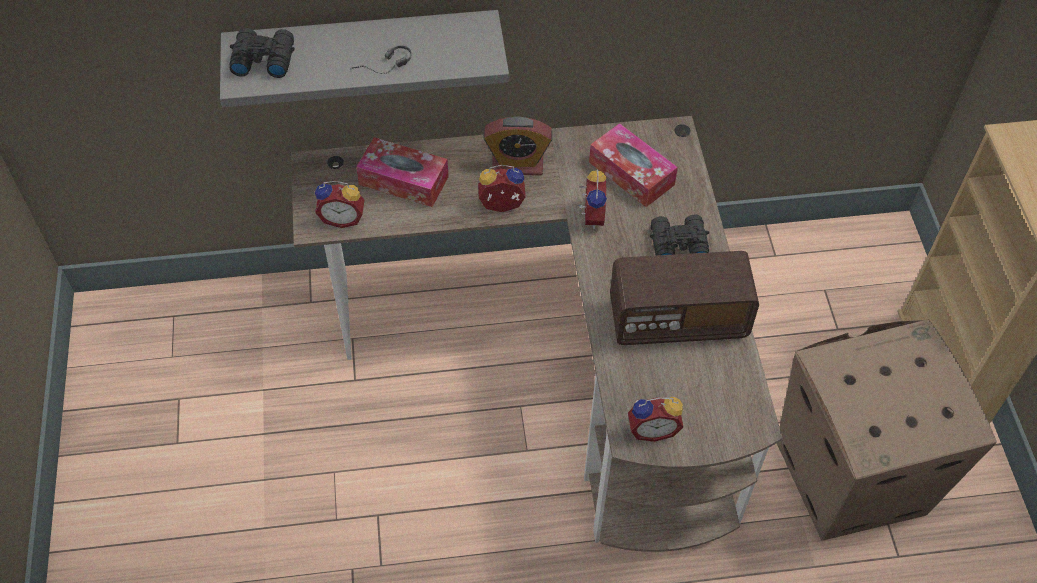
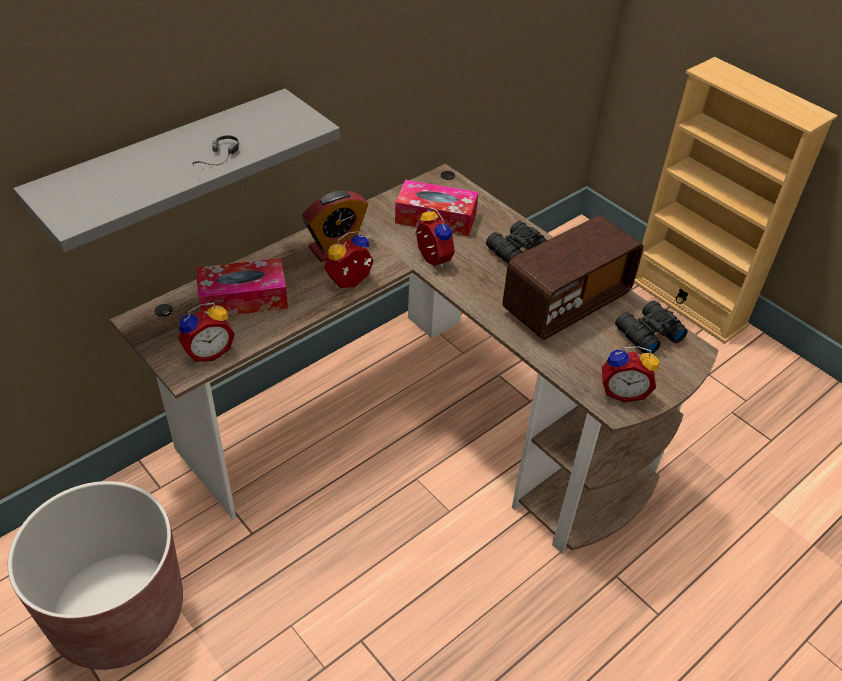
camera: 35 degrees left, 10 degrees down
black binoculars [230,28,295,78] -> black binoculars moved to [615,300,687,354]
alarm clock [628,397,683,442] -> alarm clock turned 45 degrees clockwise [602,346,659,402]
cardboard box [777,320,997,541] -> none
none -> brown planter [8,481,183,670]

